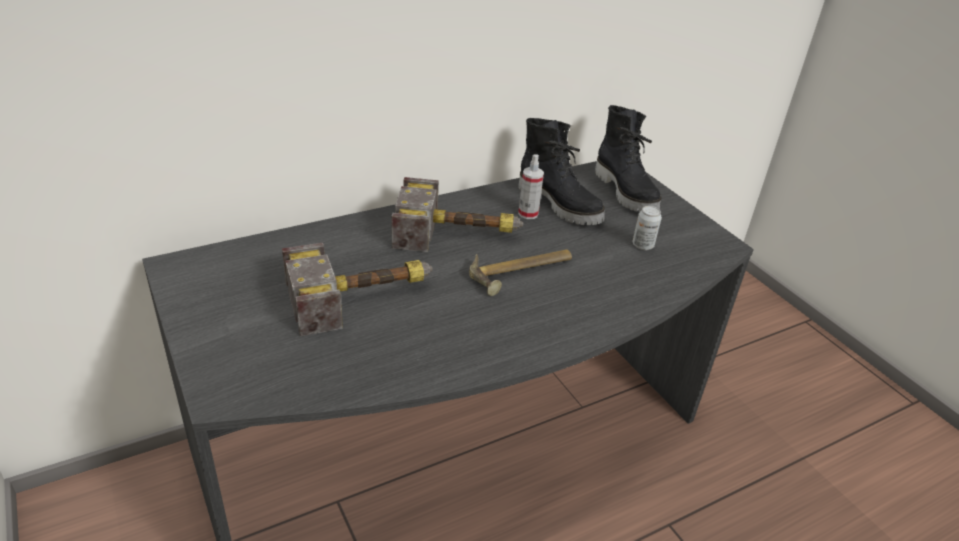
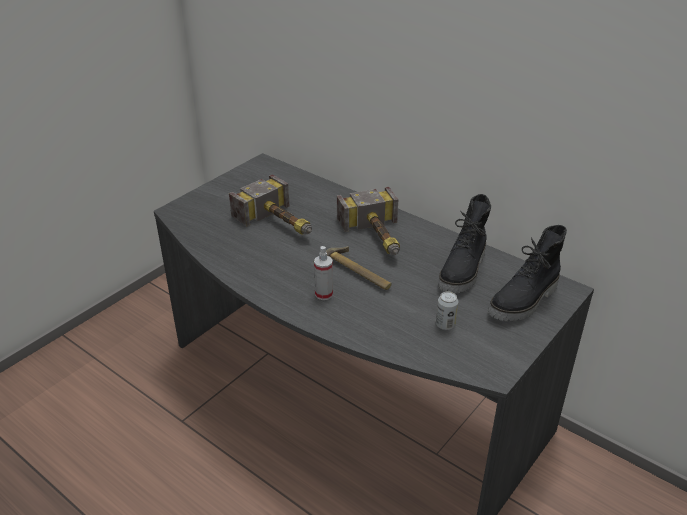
camera: 70 degrees right, 0 degrees up
spray bottle [518,154,544,219] -> spray bottle moved to [314,246,333,300]

